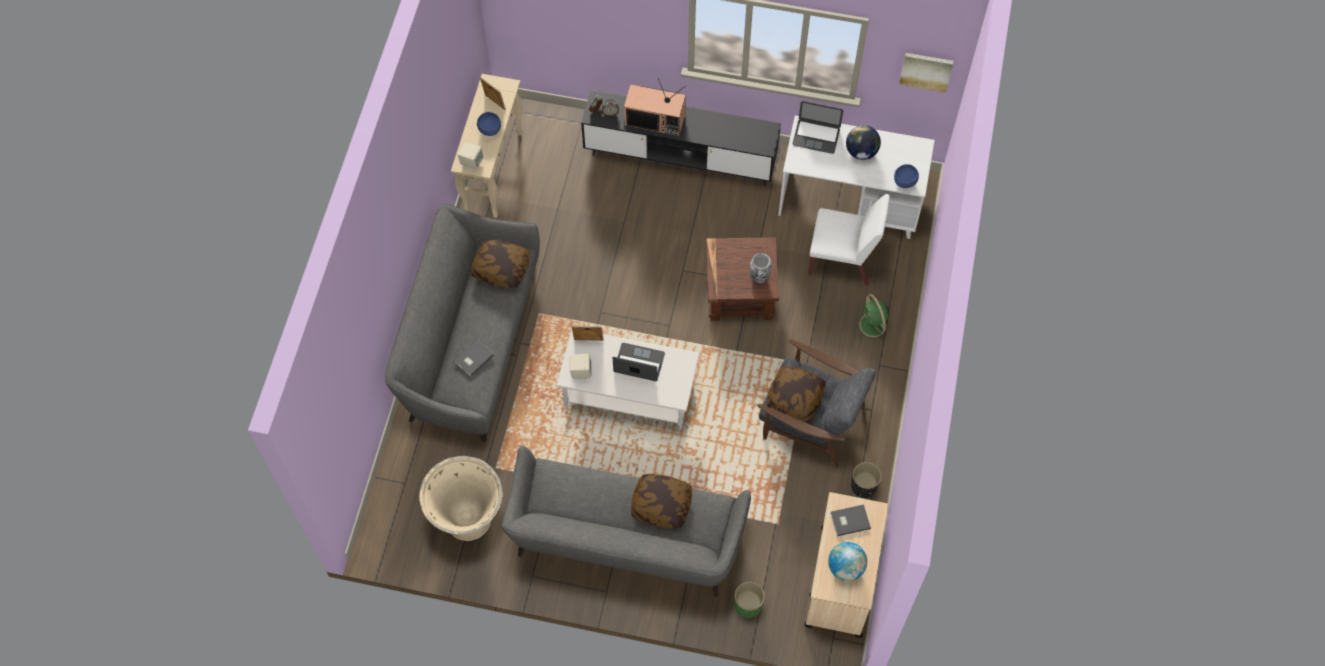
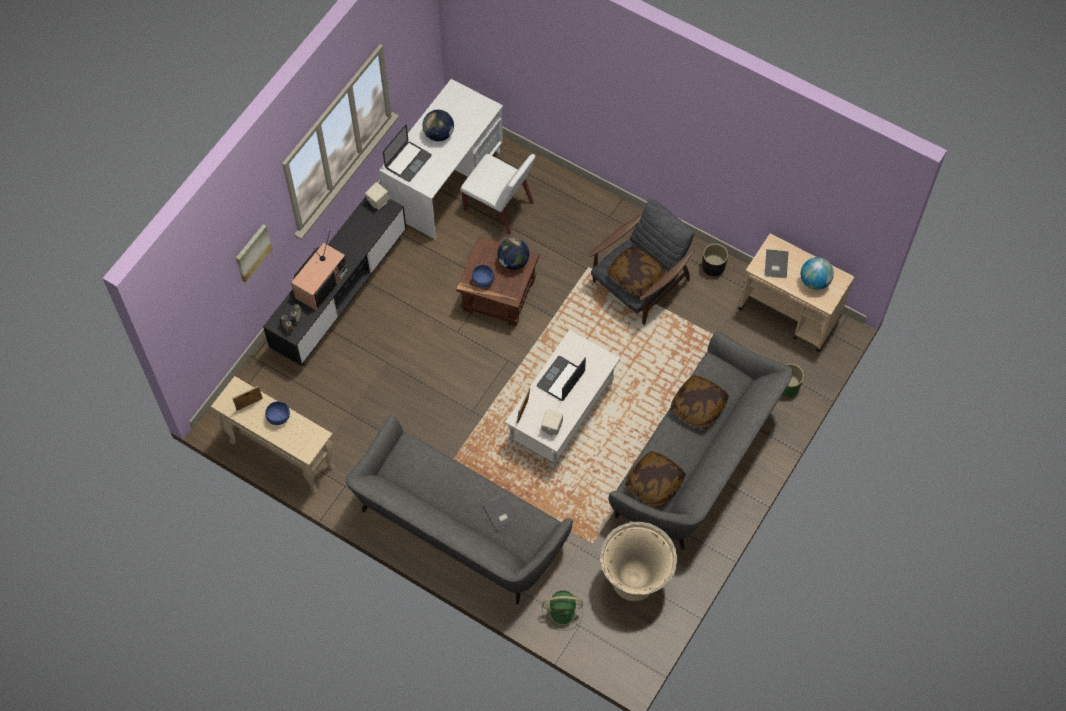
camera: 70 degrees left, 0 degrees up
beige speaker [458,142,484,171] -> beige speaker moved to [365,182,390,210]
pillow [471,240,530,288] -> pillow moved to [625,451,686,508]
vase [749,253,772,283] -> globe [497,238,529,270]
white chair [808,194,890,286] -> white chair turned 90 degrees clockwise [460,154,535,235]
green fan [854,294,894,343] -> green fan moved to [542,590,583,631]
blue bowl [894,164,919,188] -> blue bowl moved to [472,265,494,288]
picture [899,53,954,93] -> picture moved to [236,224,273,283]

